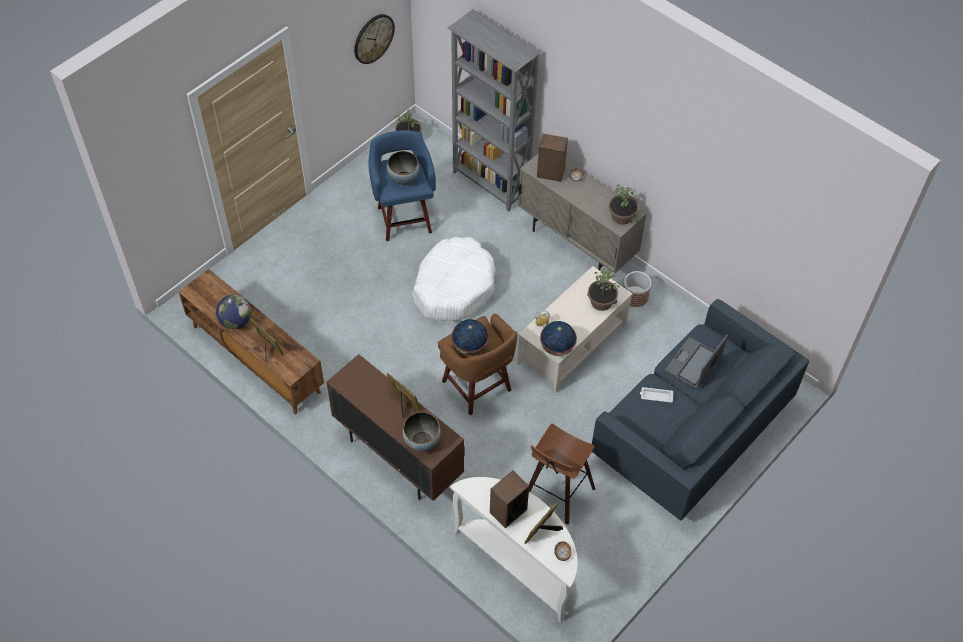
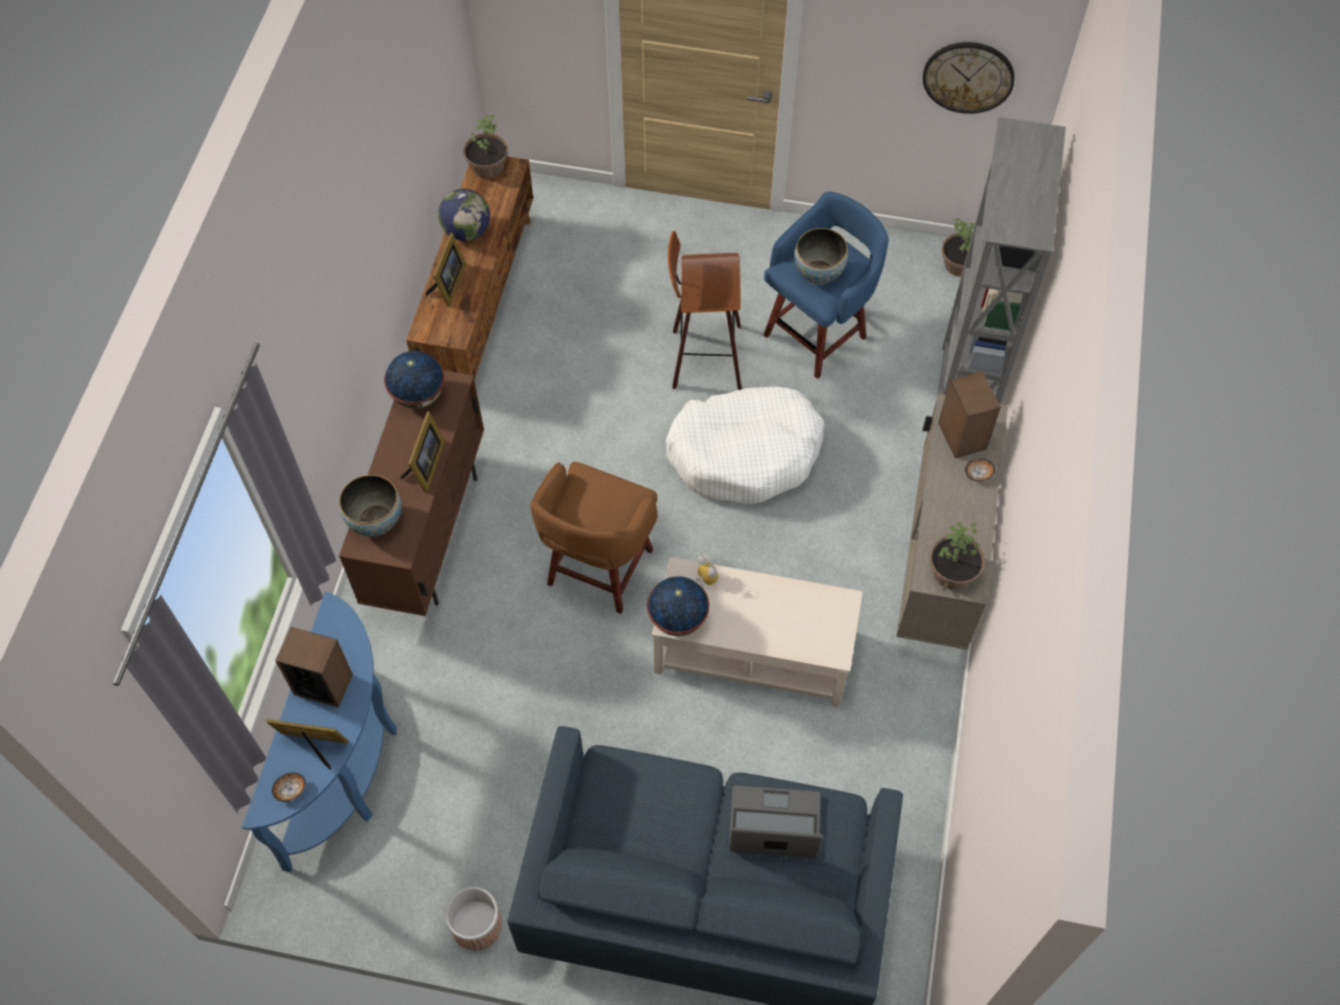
camera: 60 degrees right, 5 degrees up
white console table [450,477,578,623] -> blue console table [242,592,397,872]
globe [451,319,489,355] -> globe moved to [384,351,444,408]
stool [529,424,595,525] -> stool moved to [668,231,742,390]
potted plant [587,268,620,311] -> potted plant moved to [463,115,508,179]
planter [623,271,651,307] -> planter moved to [445,887,502,950]
white tray [640,387,673,403] -> none

